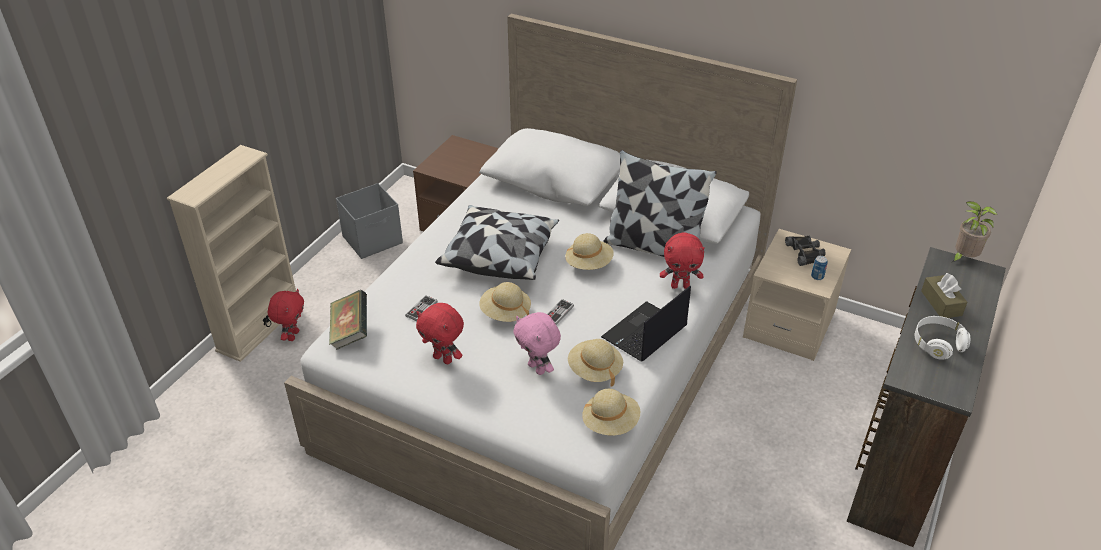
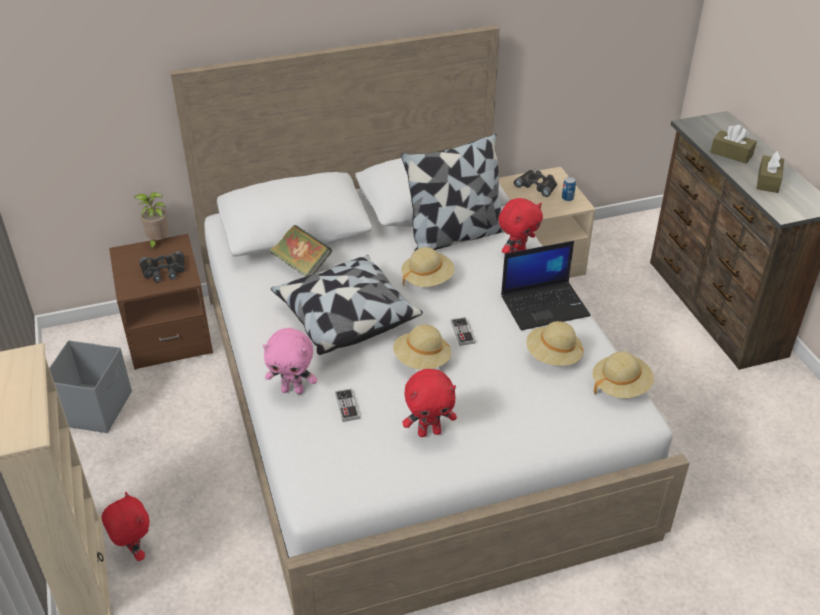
camera: 45 degrees left, 0 degrees up
book [329,290,367,350] -> book moved to [269,225,332,277]
pink plush toy [513,312,561,375] -> pink plush toy moved to [263,328,317,394]
laptop [601,286,691,362] -> laptop turned 105 degrees counterclockwise [501,241,591,330]
white headphones [915,316,970,359] -> brown tissue box [756,151,784,193]
potted plant [951,201,997,263] -> potted plant moved to [134,192,169,251]
none -> black binoculars [139,251,185,282]

